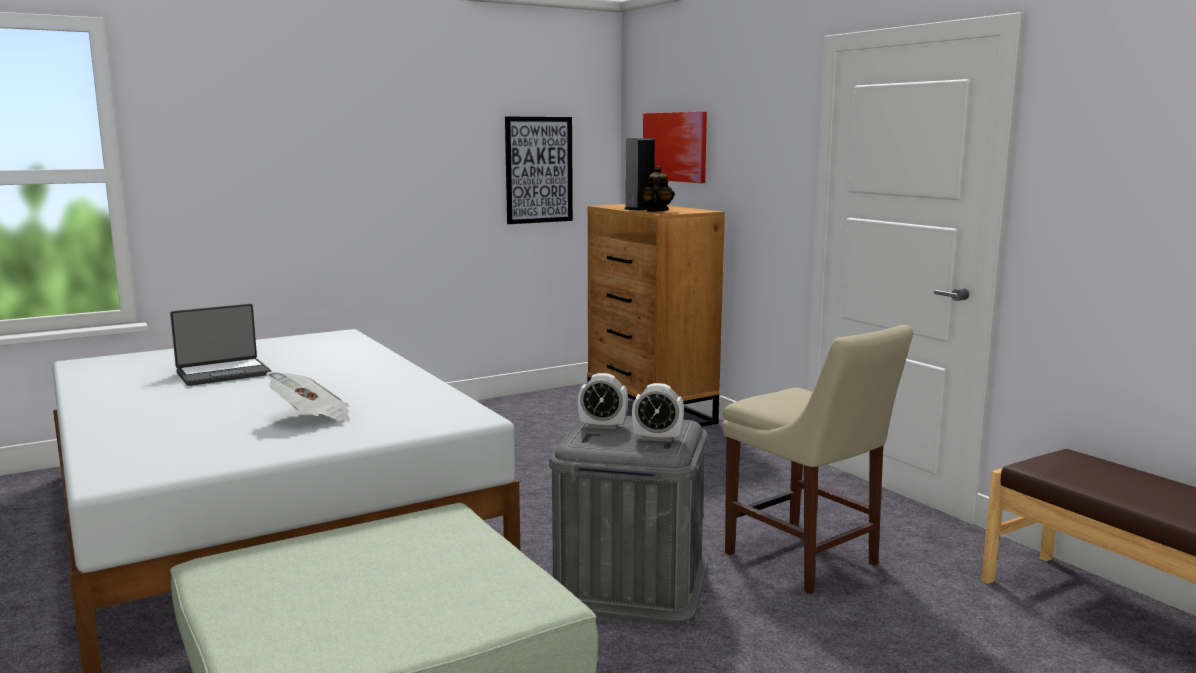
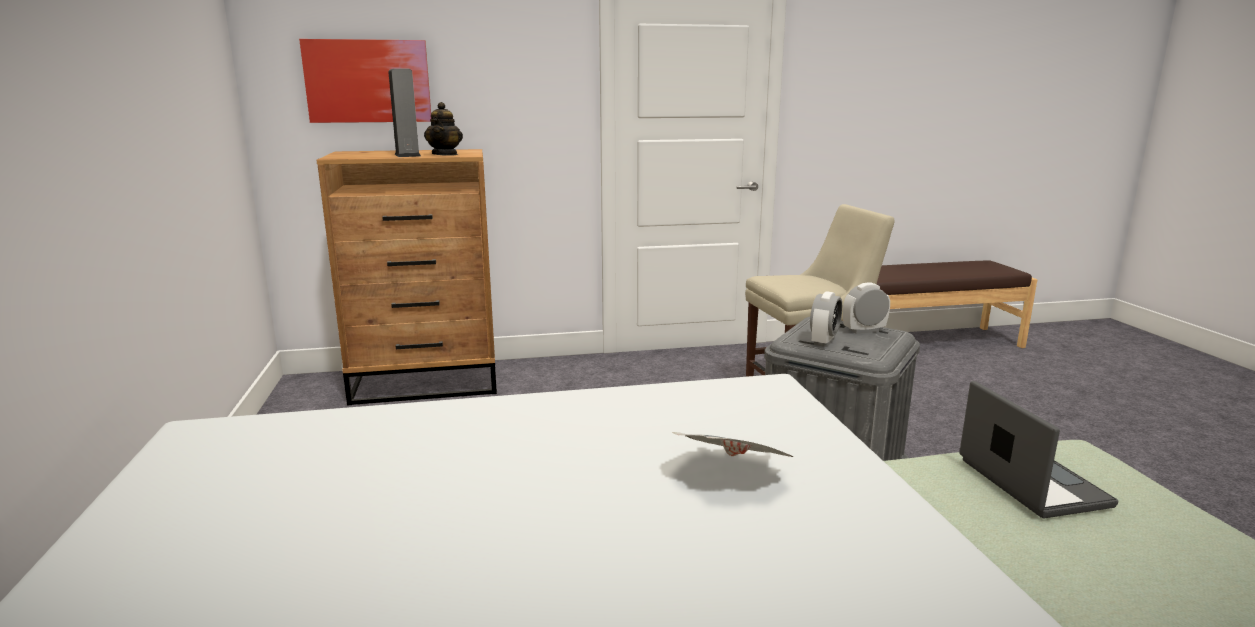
camera: 70 degrees left, 5 degrees up
laptop [170,304,271,386] -> laptop moved to [960,381,1119,518]
picture [505,116,573,224] -> none
alarm clock [632,383,684,442] -> alarm clock turned 135 degrees counterclockwise [843,283,890,334]
teapot [641,166,675,212] -> teapot turned 120 degrees counterclockwise [424,102,463,156]

